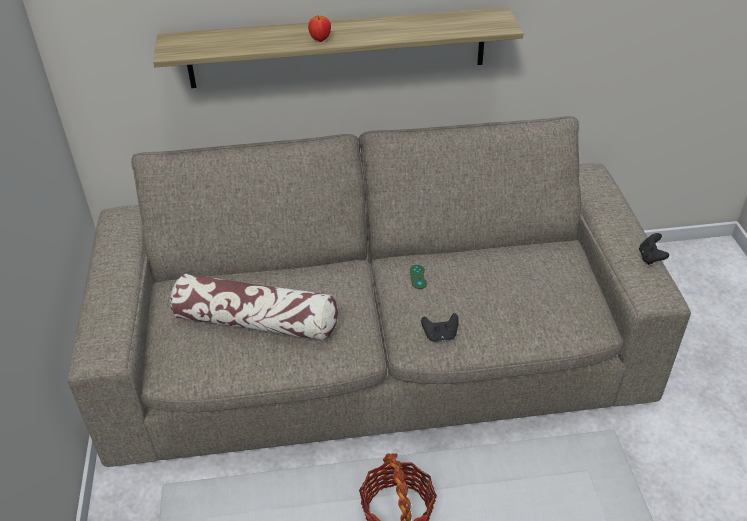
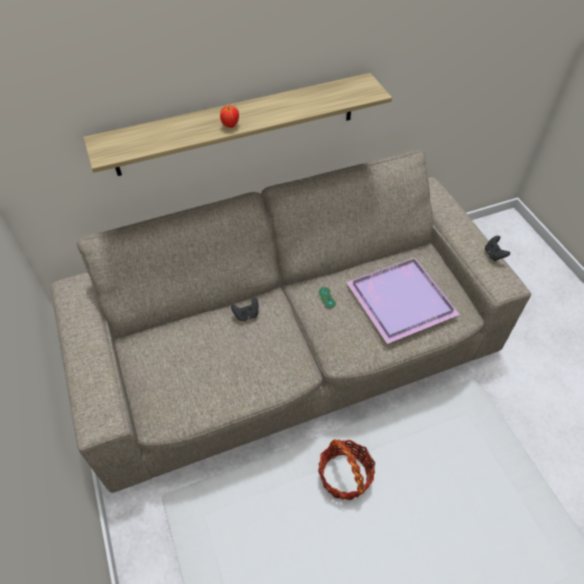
camera: 15 degrees left, 10 degrees up
pillow [170,274,338,341] -> none
black game controller [421,313,459,342] -> black game controller moved to [231,298,259,321]
none -> purple tray [346,258,460,344]

